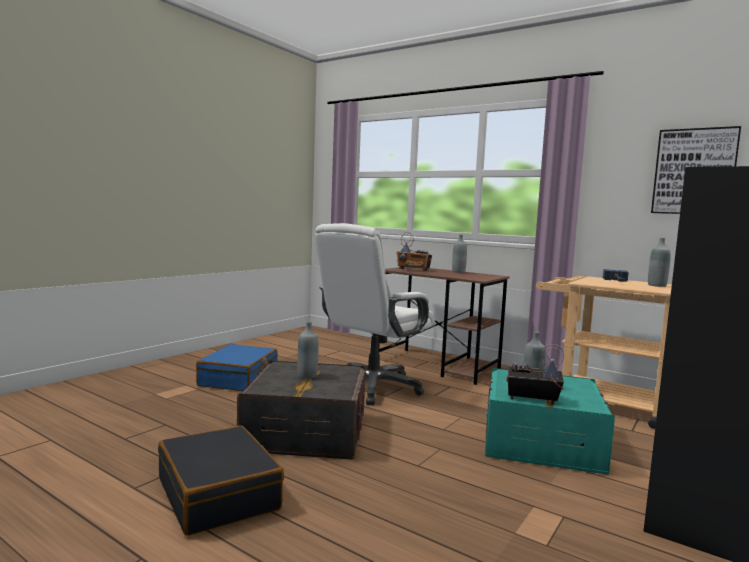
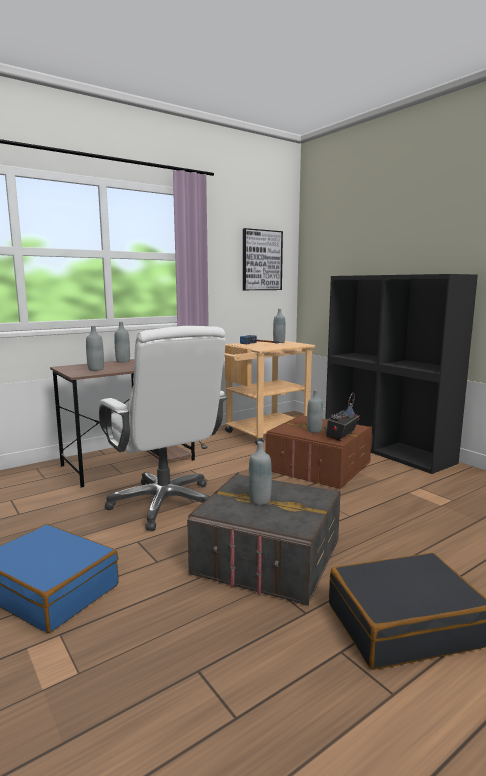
camera: 70 degrees left, 5 degrees up
radio [397,232,432,271] -> grey bottle [86,326,104,371]
turquoise storage box [485,368,615,475] -> brown storage box [265,414,372,489]

